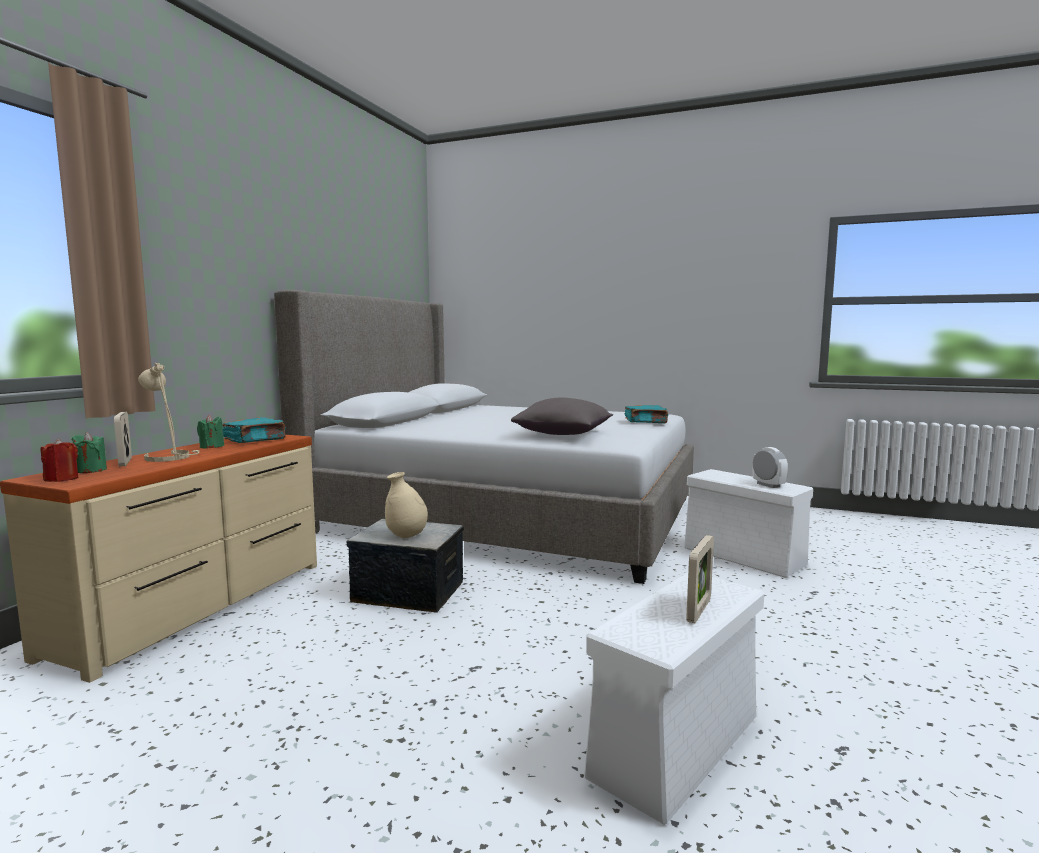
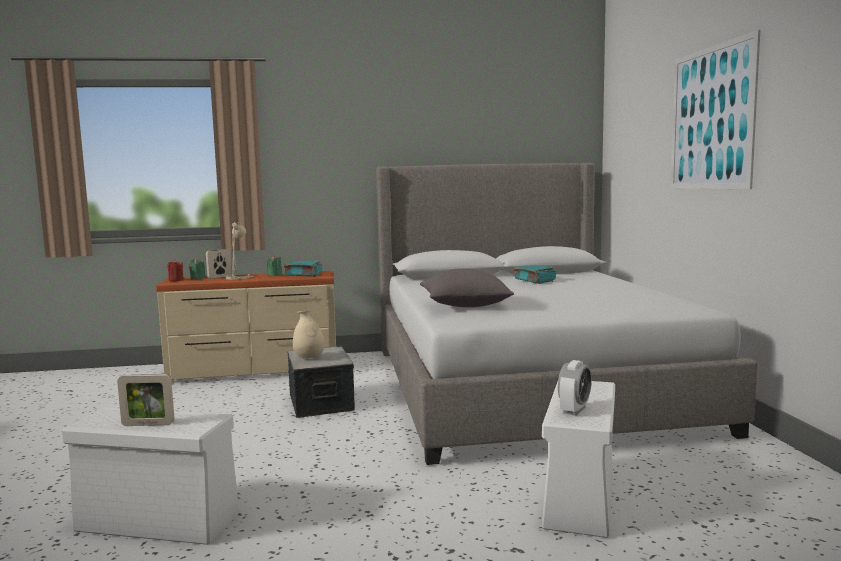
camera: 60 degrees right, 0 degrees up
turquoise book [625,405,668,423] -> turquoise book moved to [513,265,556,284]
none -> picture [670,30,761,189]

